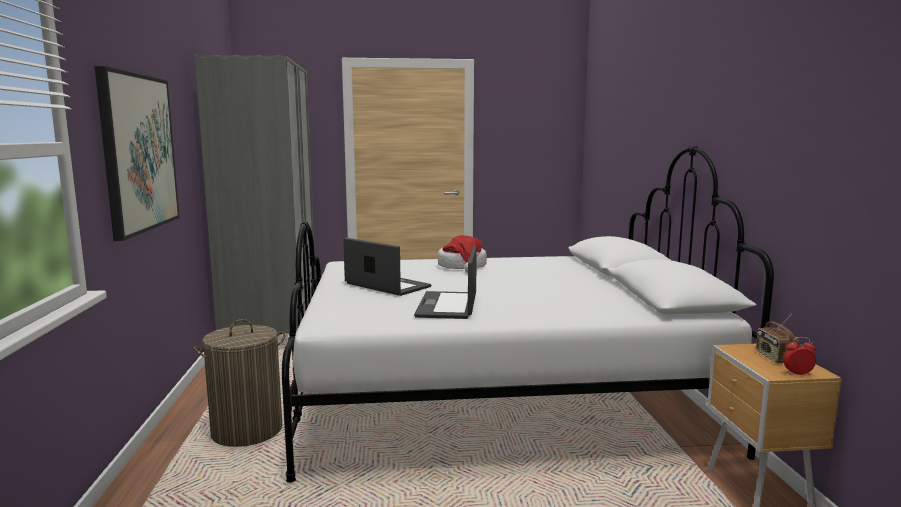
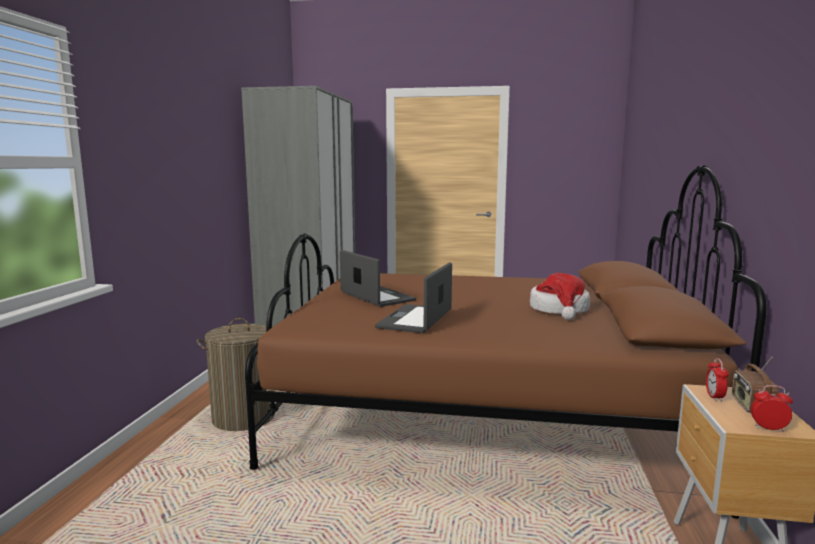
camera: 15 degrees right, 0 degrees up
picture [95,66,180,241] -> none
white bed [282,146,774,483] -> brown bed [245,165,767,519]
hat [438,235,487,273] -> hat moved to [530,273,590,320]
none -> alarm clock [706,358,728,402]

